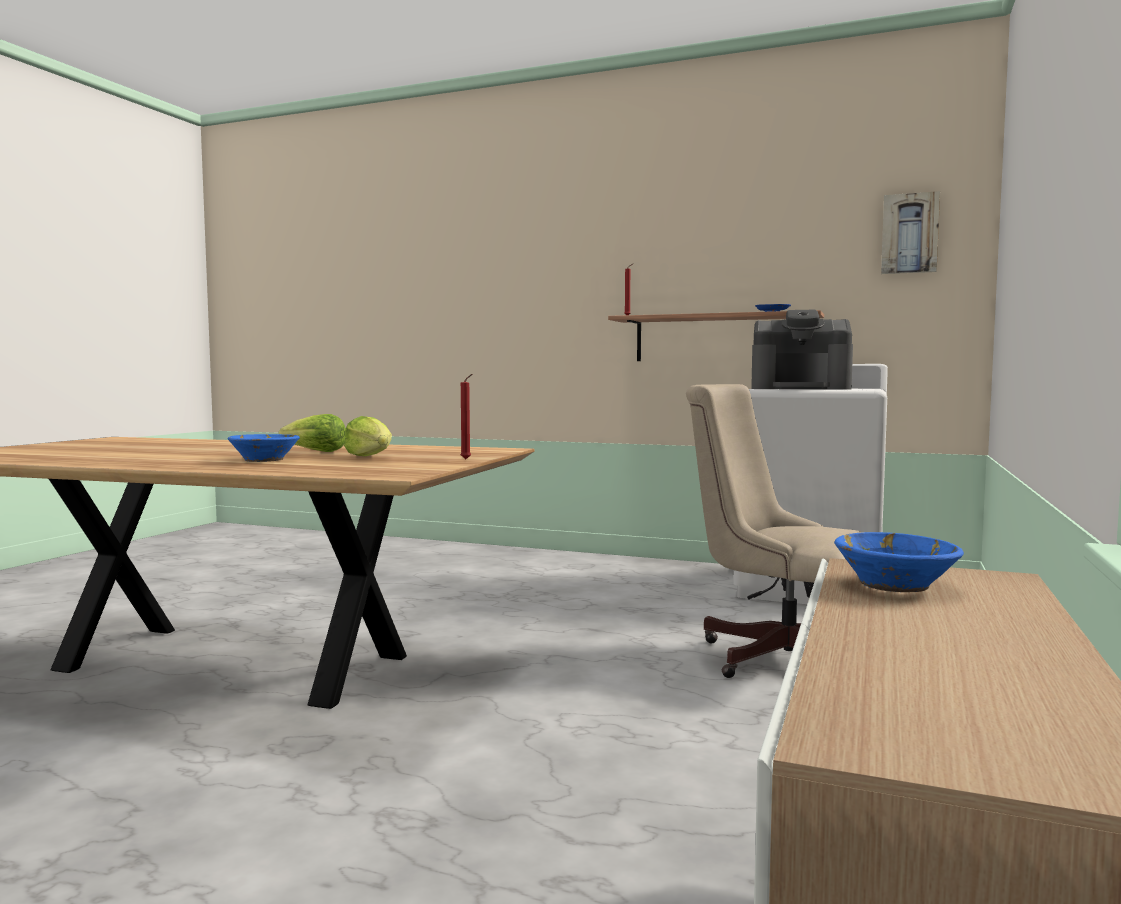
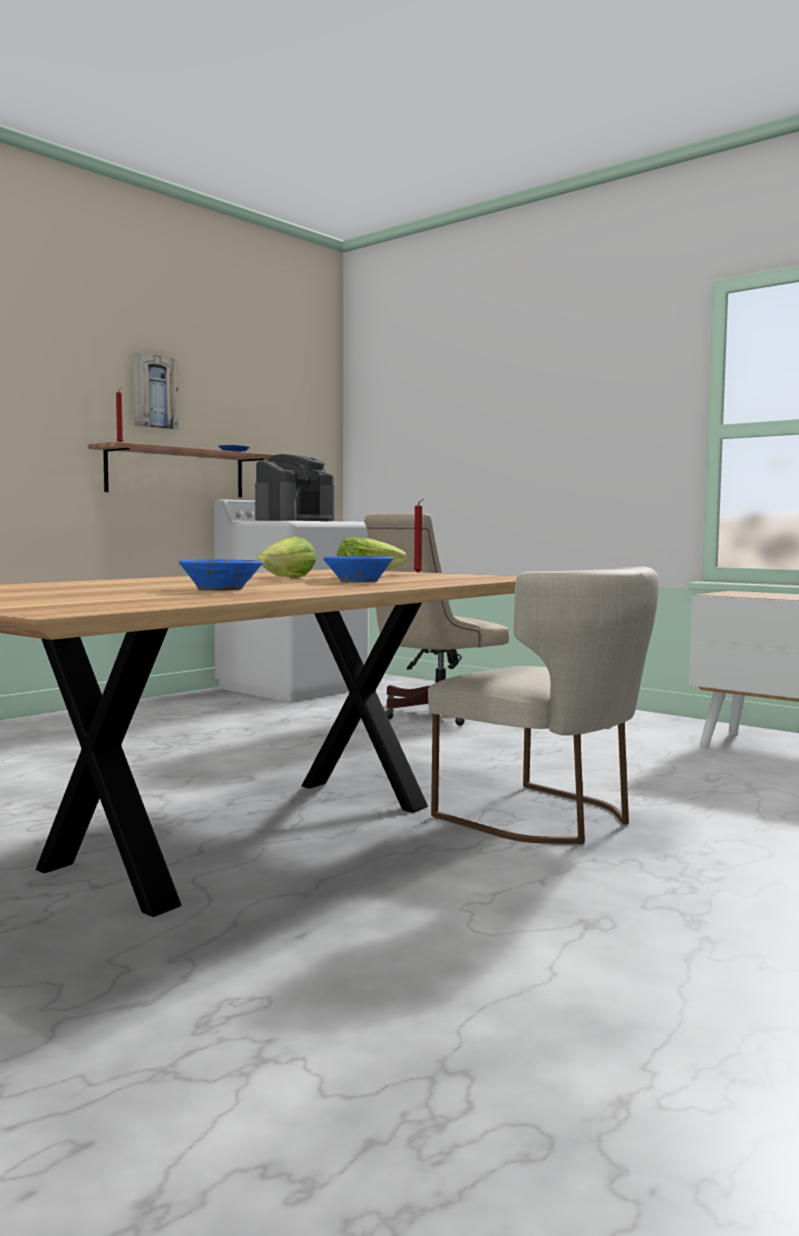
camera: 70 degrees left, 0 degrees up
blue bowl [834,532,964,592] -> blue bowl moved to [179,559,263,591]
picture [881,191,940,274] -> picture moved to [133,352,178,430]
none -> beige chair [428,567,660,844]

